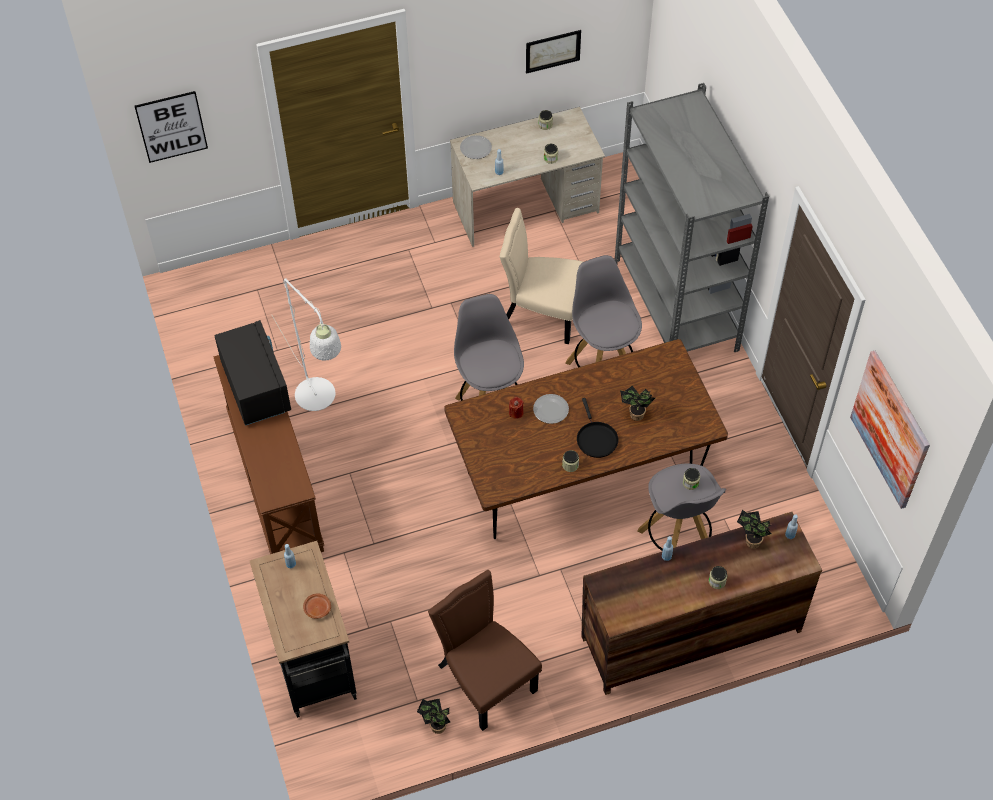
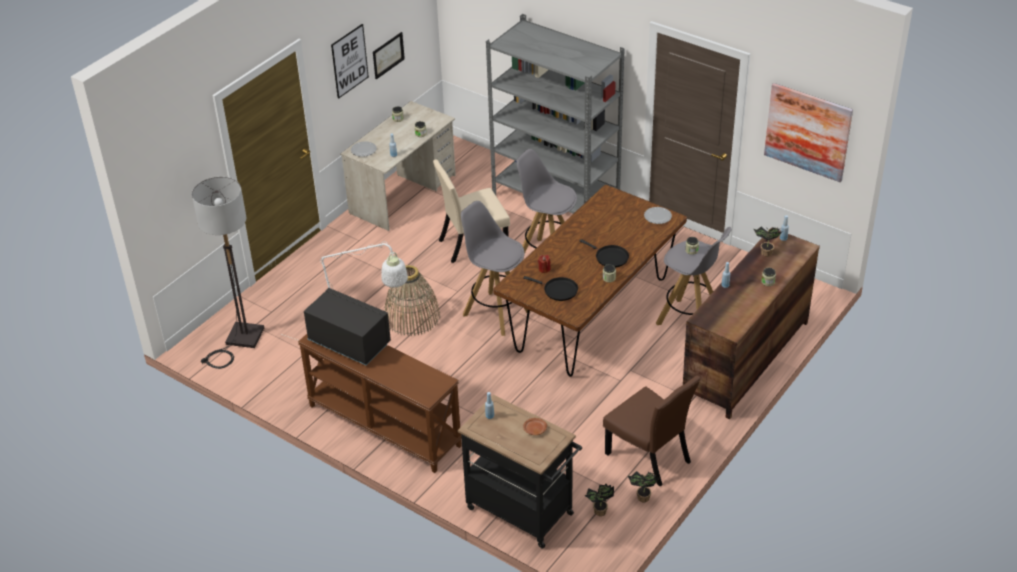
camera: 35 degrees left, 15 degrees down
picture [134,91,208,163] -> picture moved to [331,24,369,98]
brown chair [428,570,542,731] -> brown chair turned 150 degrees counterclockwise [603,376,700,487]
plate [533,394,569,424] -> plate moved to [644,207,672,224]
potted plant [620,386,655,421] -> potted plant moved to [585,484,614,516]
none -> floor lamp [192,177,264,369]
none -> basket [384,265,440,336]
none -> black frying pan [523,276,578,301]

